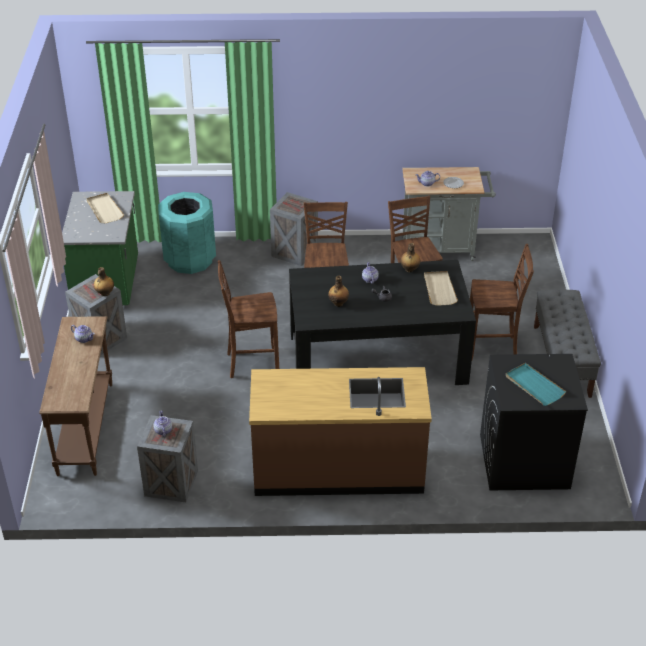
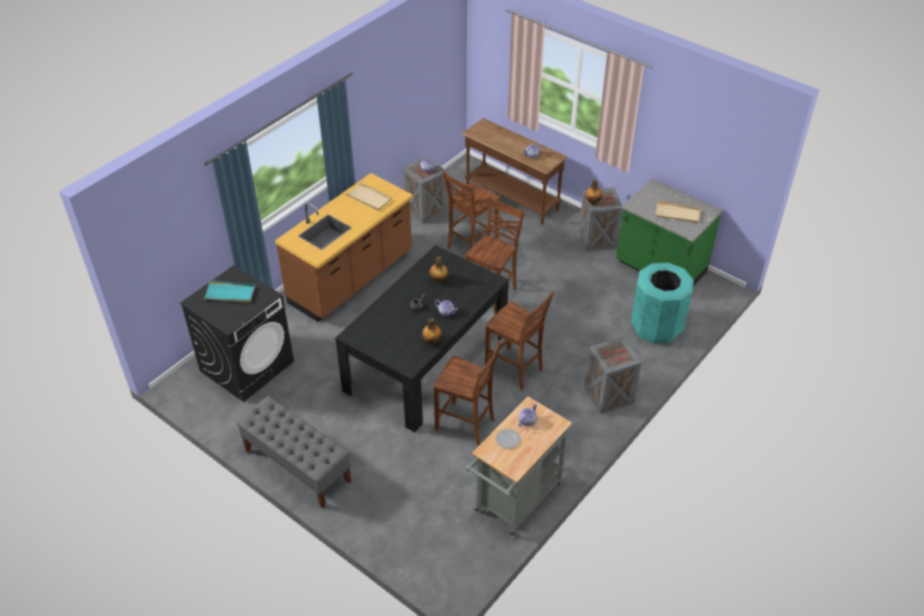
camera: 130 degrees right, 5 degrees up
beige tray [424,271,458,305] -> beige tray moved to [345,182,392,211]
brown chair [470,244,534,360] -> brown chair moved to [442,171,500,262]

